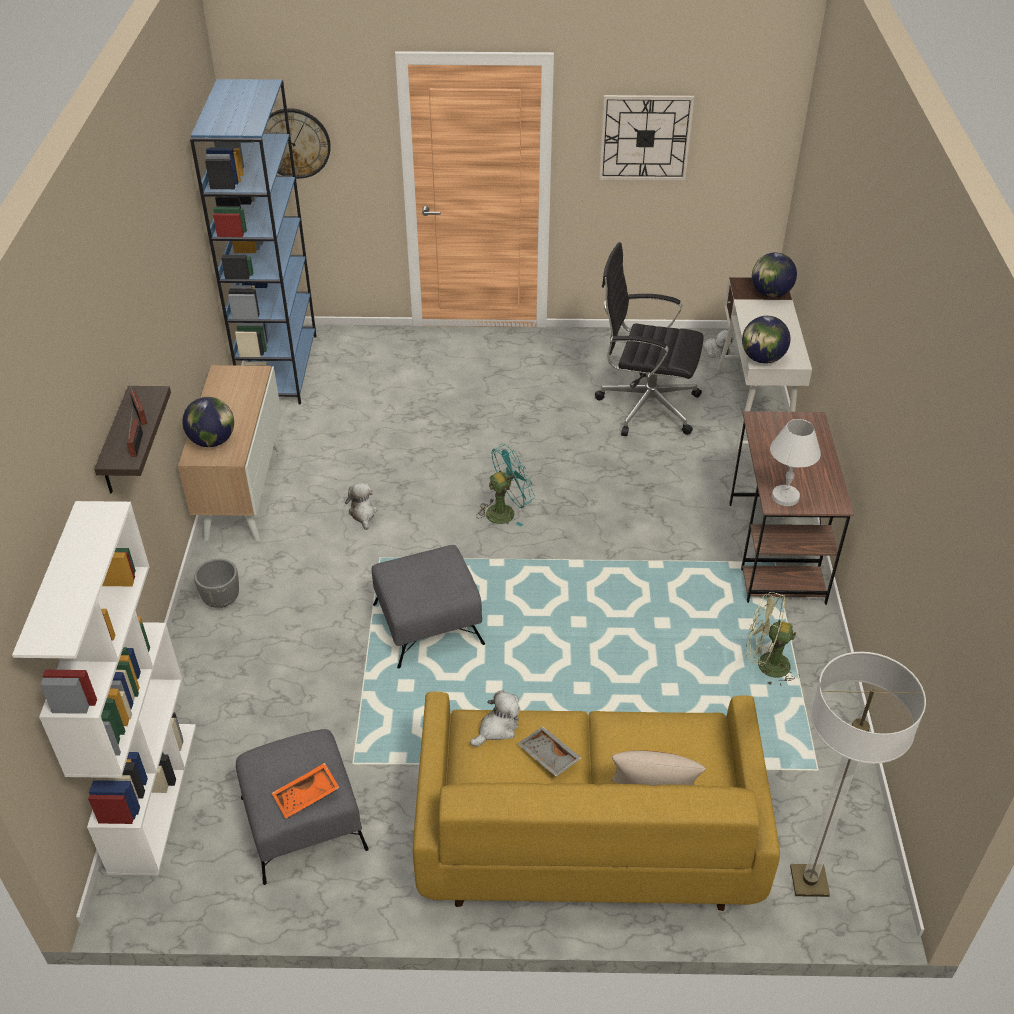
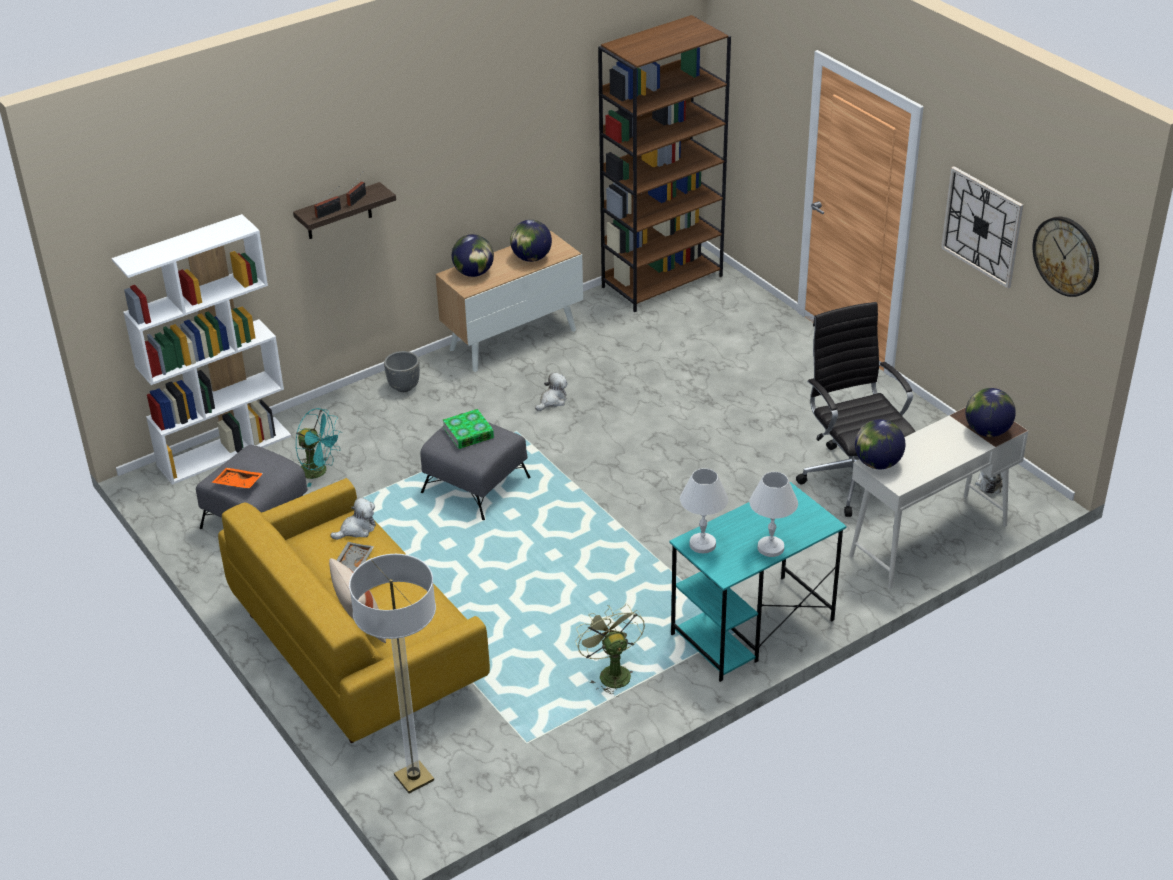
camera: 55 degrees right, 5 degrees down
blue bookcase [190,79,316,404] -> brown bookcase [598,15,731,312]
wall clock [264,108,331,179] -> wall clock moved to [1032,217,1099,297]
plush toy [470,690,520,746] -> plush toy turned 45 degrees counterclockwise [330,497,376,540]
turquoise fan [476,444,535,527] -> turquoise fan moved to [296,408,342,487]
brown desk [729,411,854,605] -> turquoise desk [669,482,846,682]
none -> book [443,409,494,449]
none -> globe [510,220,552,262]
none -> white table lamp [749,472,798,557]

